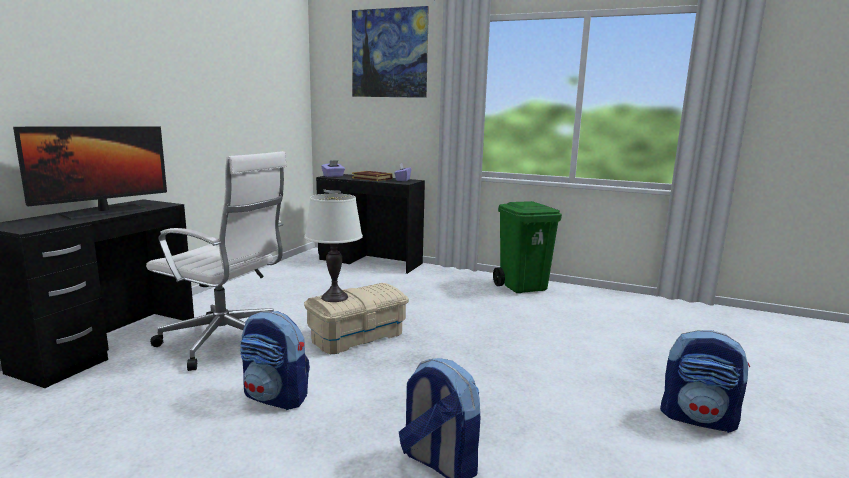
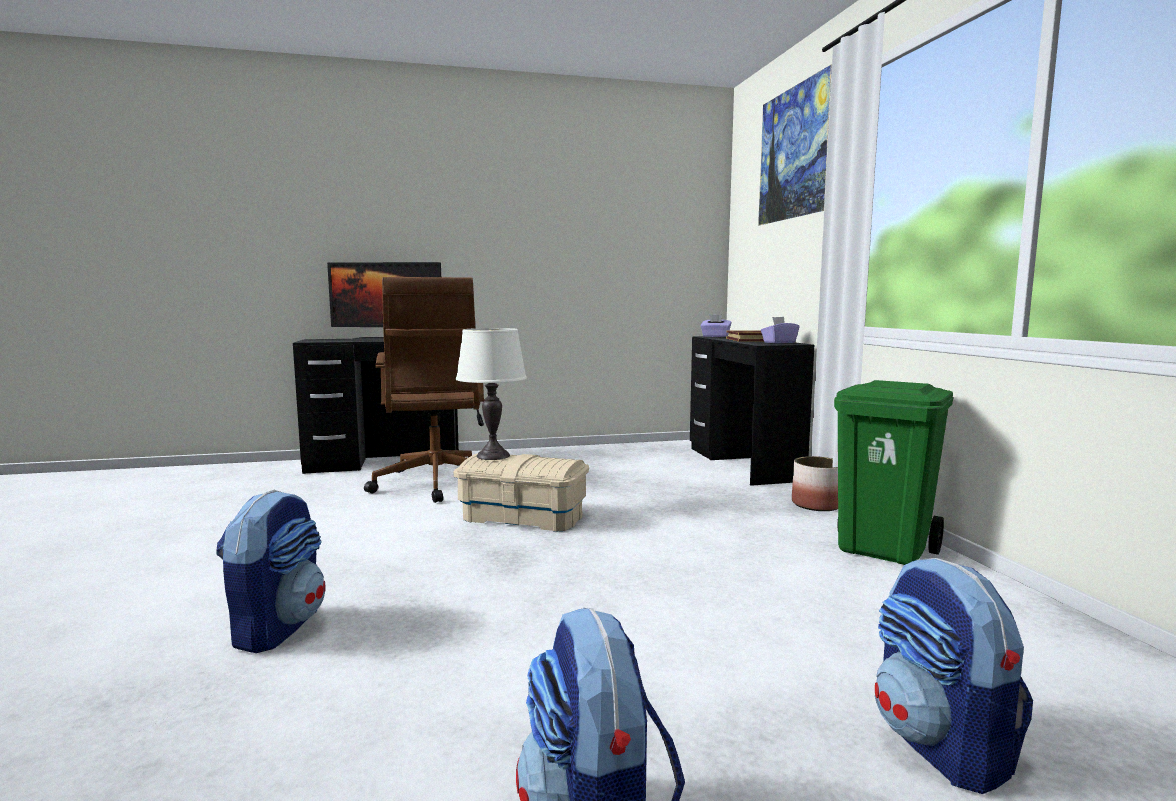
camera: 55 degrees right, 5 degrees down
white office chair [146,151,287,371] -> brown office chair [364,277,485,503]
backpack [240,311,310,410] -> backpack moved to [875,558,1033,794]
none -> planter [792,456,838,511]

